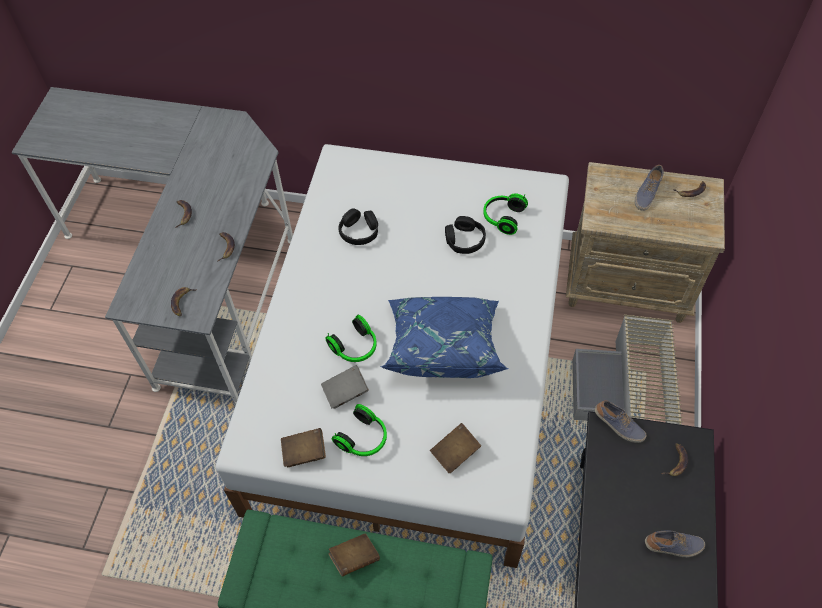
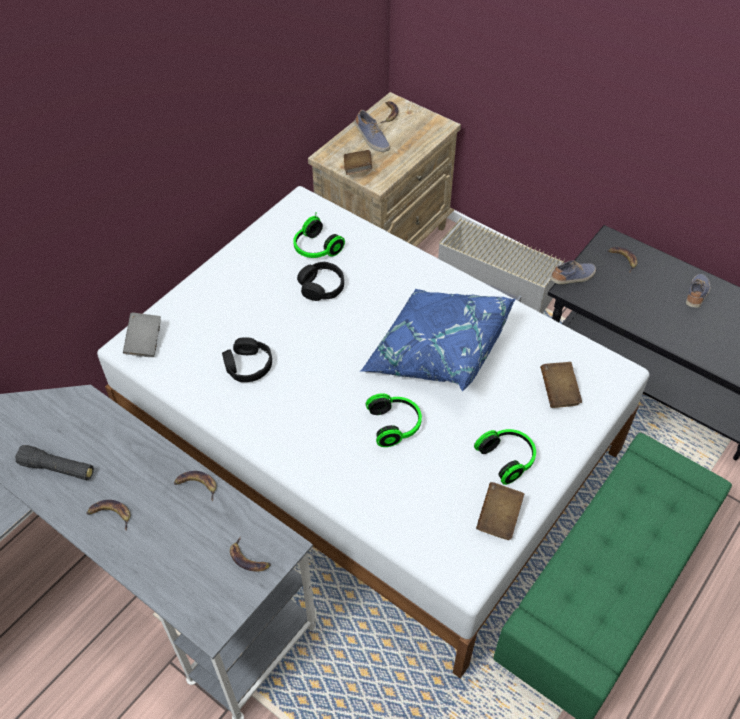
camera: 65 degrees left, 5 degrees down
grey book [321,365,369,409] -> grey book moved to [123,313,161,357]
brown book [328,534,380,576] -> brown book moved to [344,150,372,175]
none -> black flashlight [15,445,94,480]

